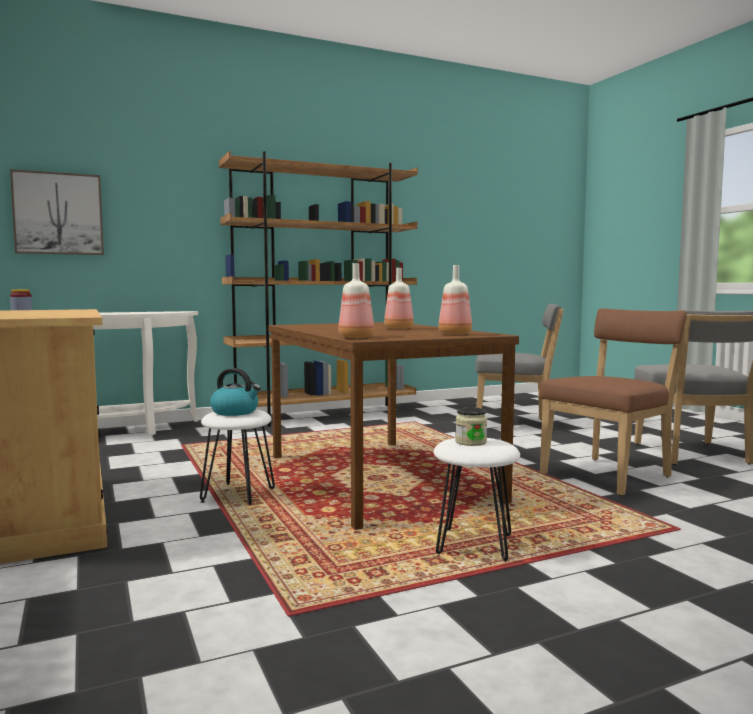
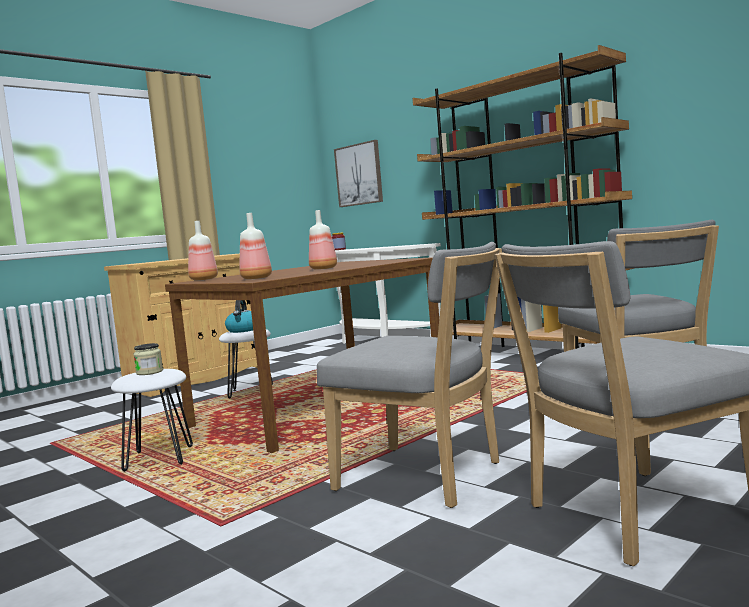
camera: 70 degrees right, 0 degrees up
brown chair [539,308,688,496] -> grey chair [317,242,502,508]

